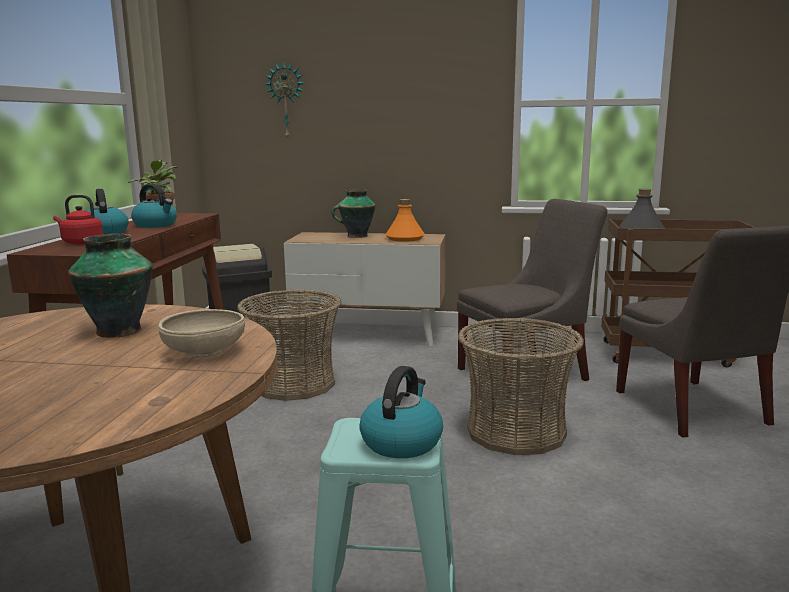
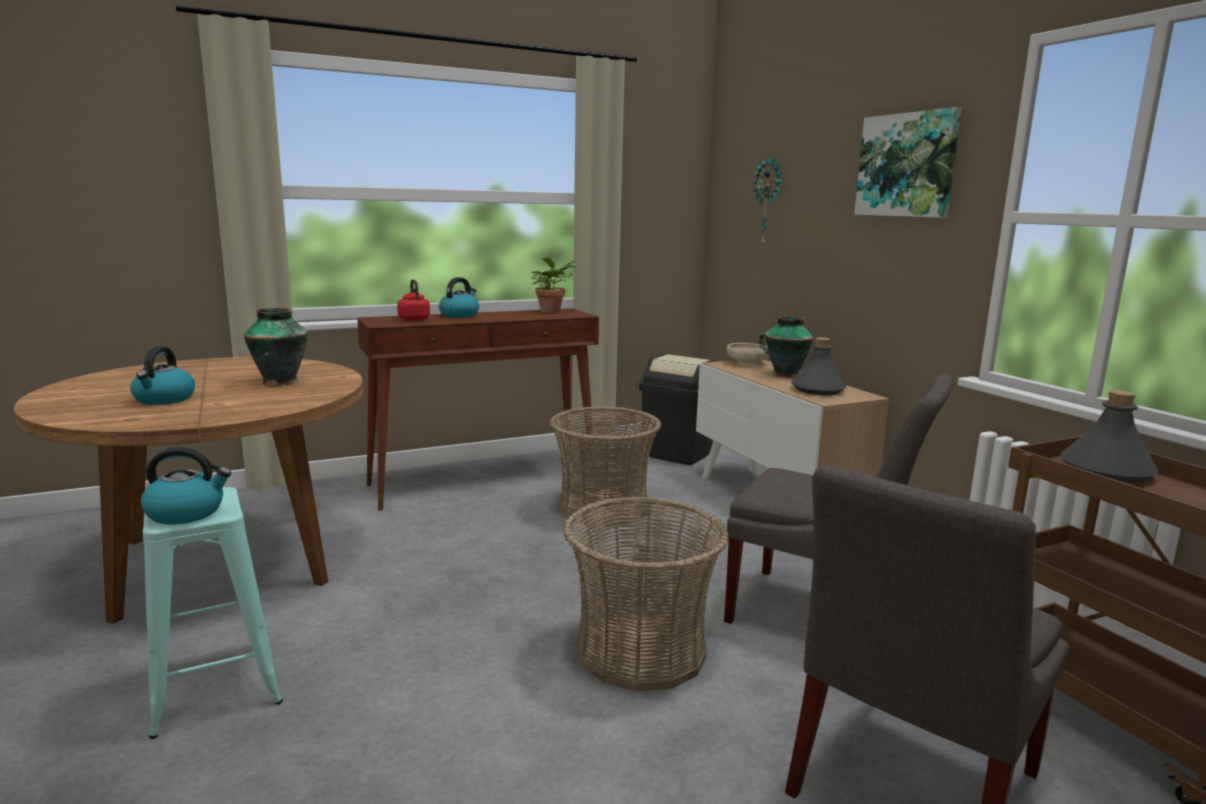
camera: 55 degrees right, 0 degrees up
kettle [131,184,177,228] -> kettle moved to [130,346,195,405]
beige bowl [158,309,245,358] -> beige bowl moved to [727,343,769,365]
orange bottle [385,199,425,242] -> grey bottle [791,337,846,395]
none -> picture [854,107,962,218]

